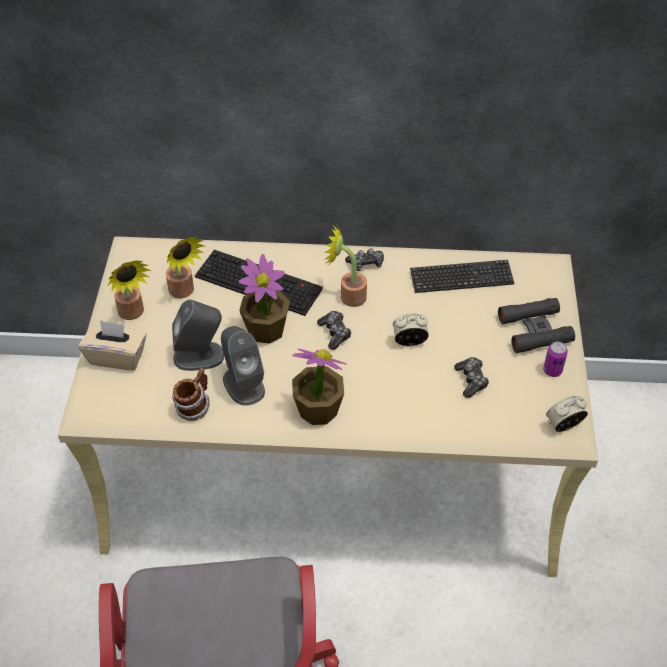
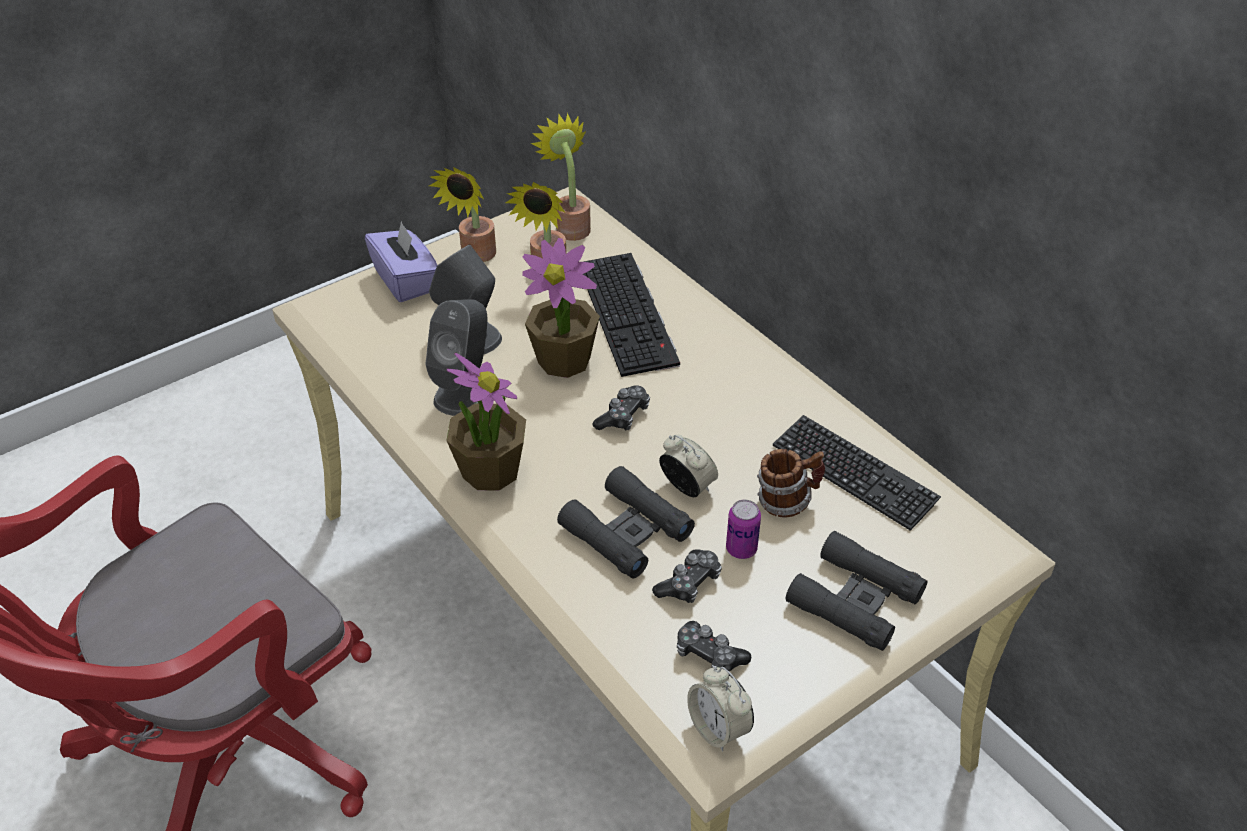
camera: 50 degrees right, 5 degrees down
beige tissue box [79,320,147,371] -> purple tissue box [365,221,437,302]
mug [172,368,210,421] -> mug moved to [757,449,825,518]
potted plant [324,224,367,307] -> potted plant moved to [531,113,591,241]
game controller [345,248,384,271] -> game controller moved to [677,621,751,671]
can [543,341,568,377] -> can moved to [726,500,761,559]
alarm clock [546,396,588,432] -> alarm clock turned 150 degrees counterclockwise [687,666,754,751]
none -> black binoculars [557,466,695,578]

